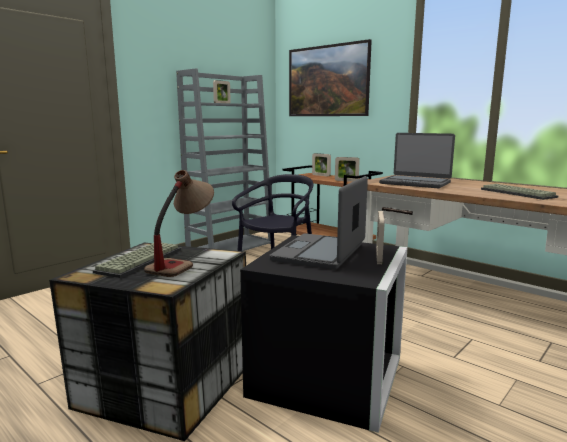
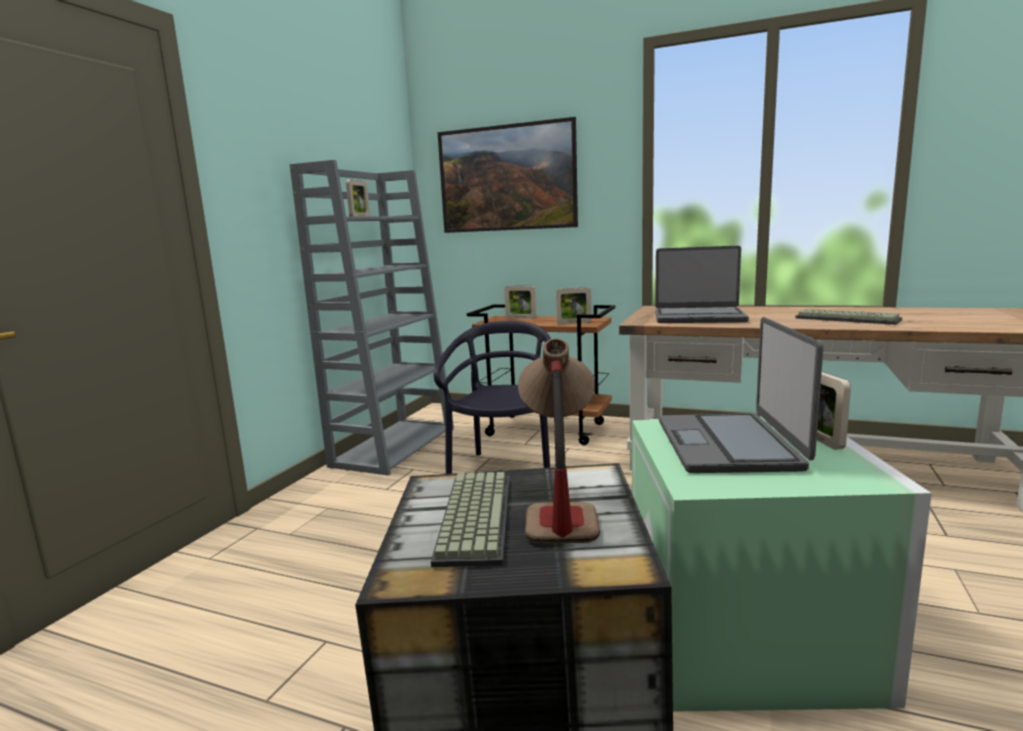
camera: 20 degrees left, 0 degrees up
black storage box [240,235,407,433] -> green storage box [632,416,932,712]

